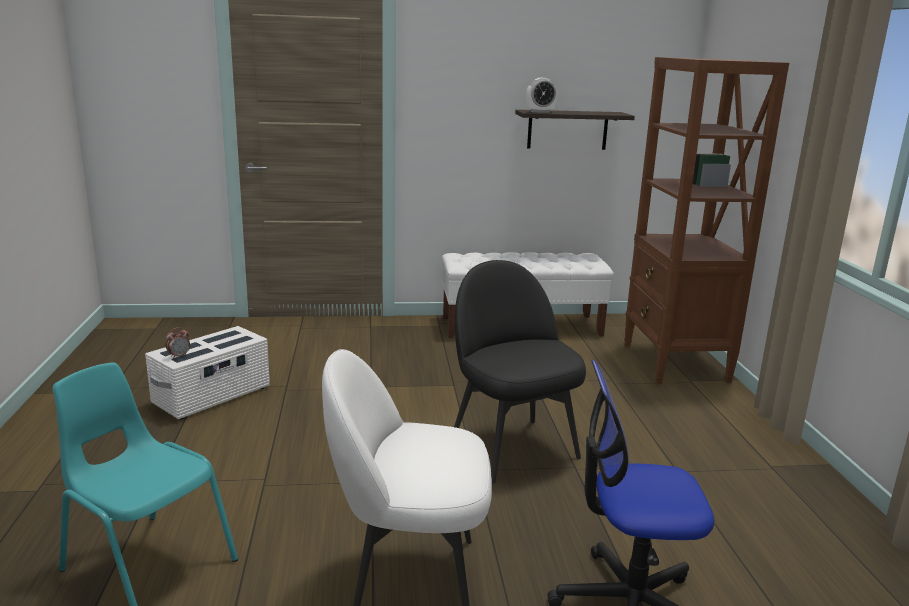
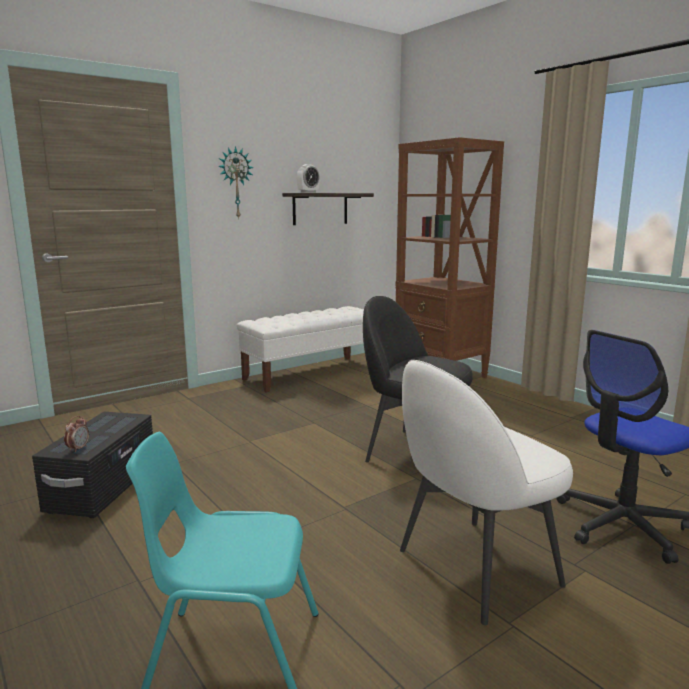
camera: 30 degrees left, 5 degrees down
white storage box [145,326,270,420] -> black storage box [32,412,153,518]
none -> wall clock [218,146,254,219]

